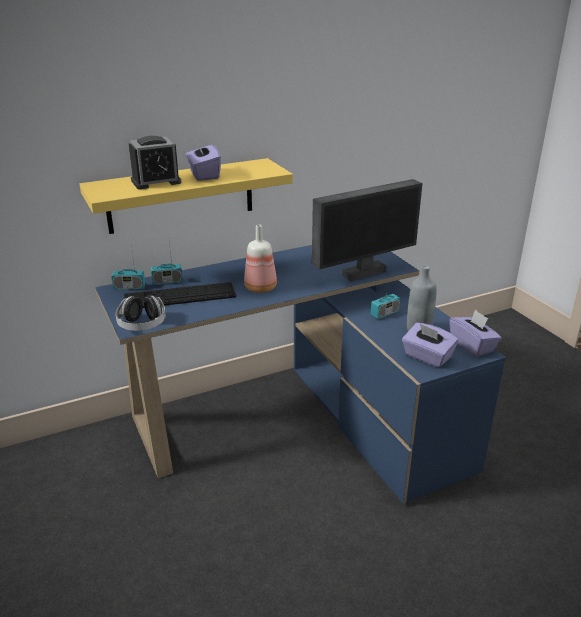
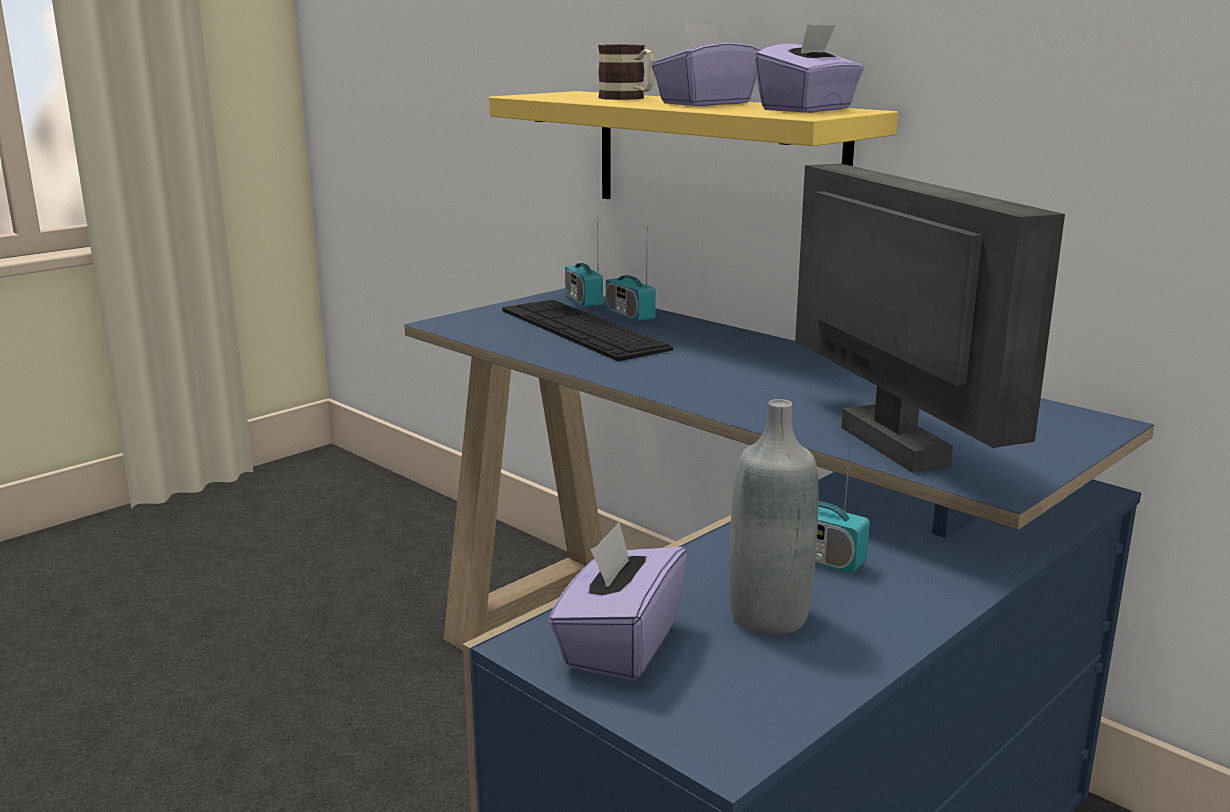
camera: 70 degrees right, 10 degrees down
headphones [115,296,166,331] -> none
alarm clock [129,136,181,189] -> mug [598,44,655,100]
bottle [244,225,277,293] -> none
monitor [312,179,423,282] -> monitor turned 150 degrees counterclockwise [795,164,1065,473]
purple tissue box [449,309,502,357] -> purple tissue box moved to [754,24,864,113]

